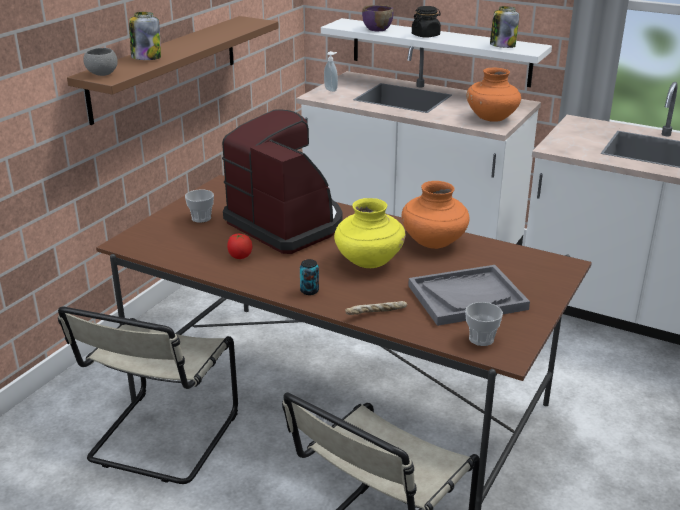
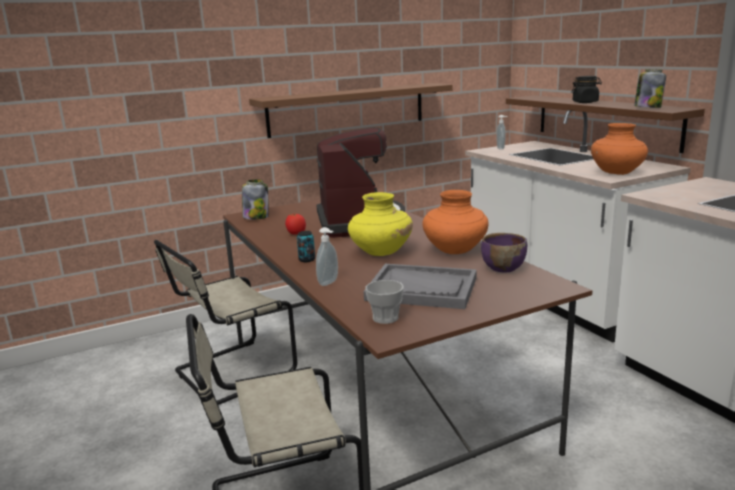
camera: 35 degrees right, 10 degrees down
grey bowl [83,48,118,76] -> none
jar [129,12,161,60] -> jar moved to [242,179,269,220]
cup [185,189,214,223] -> none
white shelf [321,18,552,87] -> brown shelf [506,95,705,153]
bread [345,301,408,315] -> soap dispenser [316,227,338,286]
purple bowl [362,5,393,31] -> purple bowl moved to [481,233,527,272]

